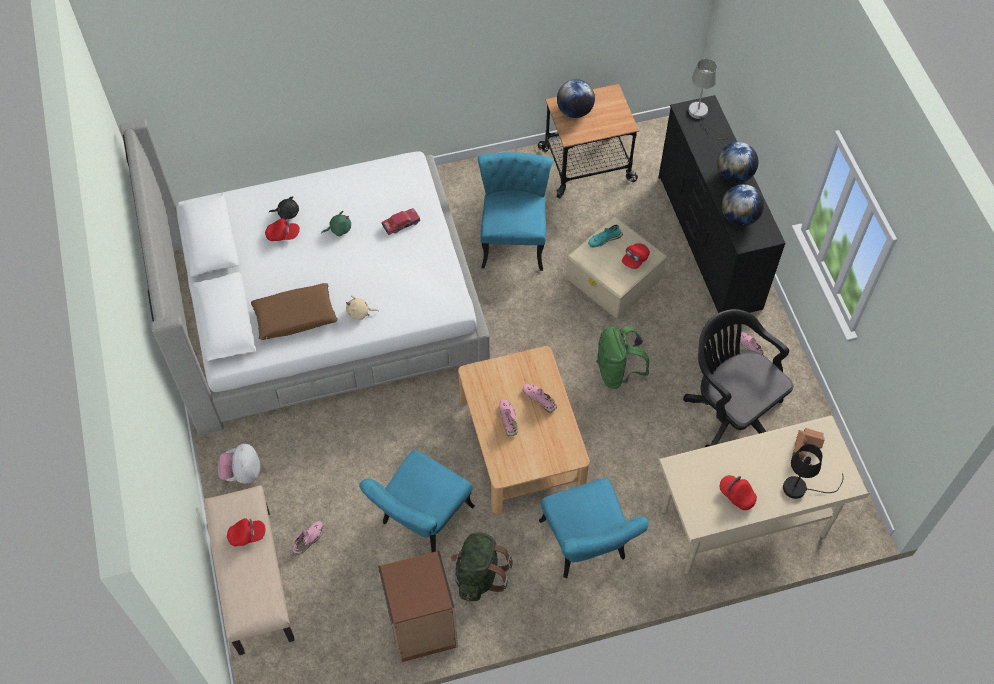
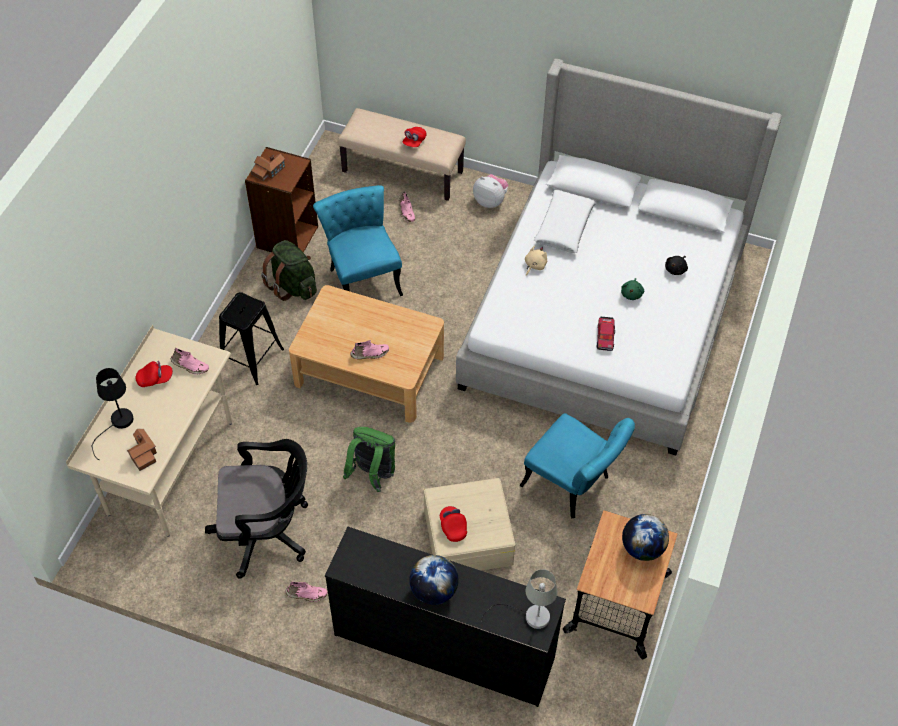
camera: 125 degrees right, 5 degrees down
brown pillow [251,283,338,340] -> white pillow [534,190,596,253]
red cap [265,218,300,241] -> none
pink shoe [499,399,518,437] -> pink shoe moved to [171,348,209,374]
turquoise chair [539,478,649,578] -> black stool [219,292,284,385]
turquoise shoe [588,224,623,248] -> none
globe [722,184,764,226] -> none
none -> toy house [251,154,285,181]

